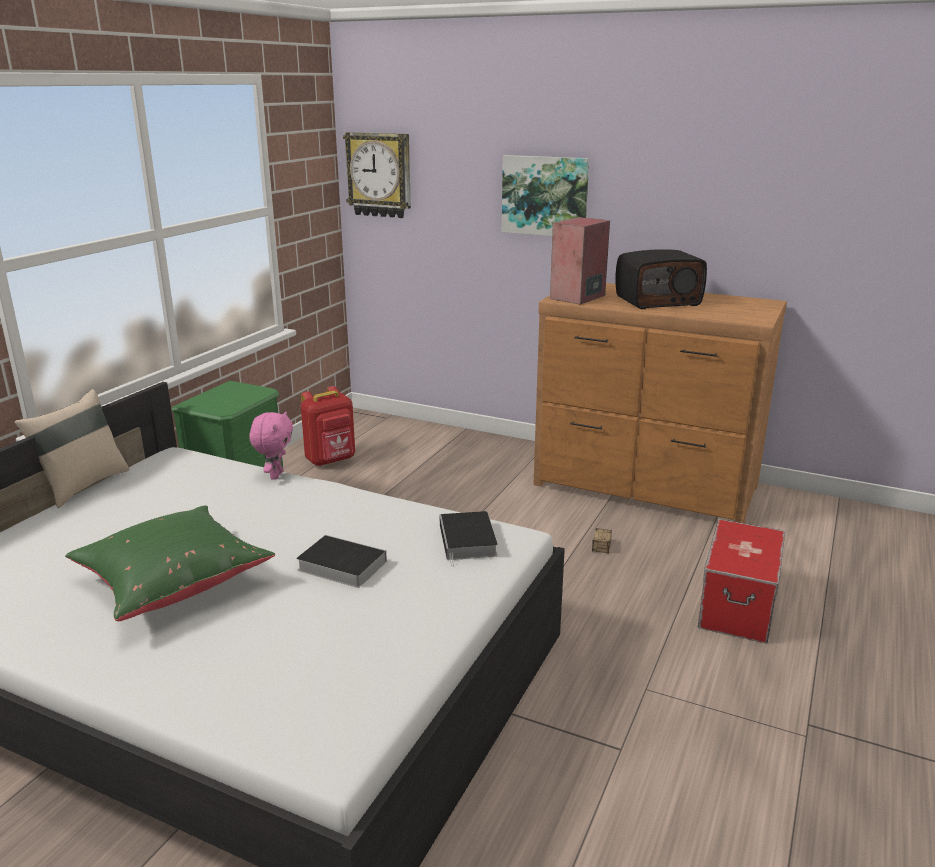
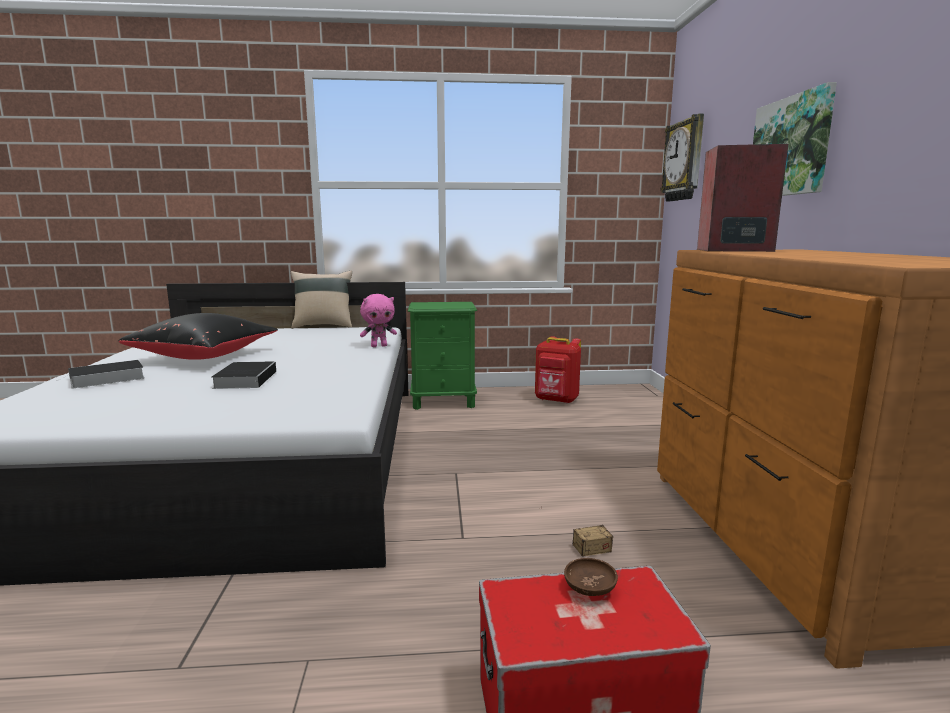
camera: 60 degrees right, 10 degrees down
green pillow [65,505,275,621] -> black pillow [119,313,278,360]
book [440,511,498,567] -> book moved to [57,360,145,388]
radio [615,249,707,309] -> none
none -> brown bowl [564,558,618,596]

